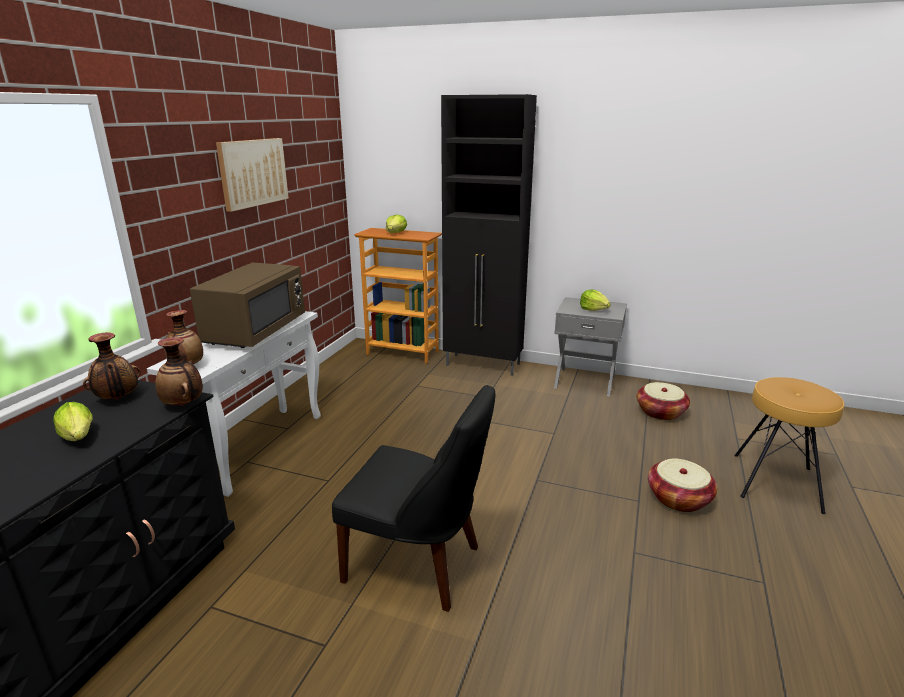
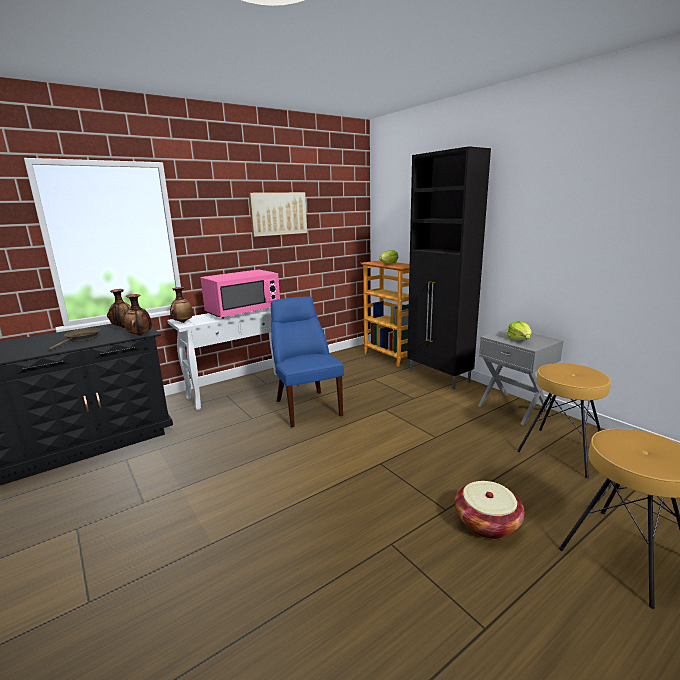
camera: 35 degrees right, 5 degrees down
lettuce [53,402,93,441] -> brown frying pan [48,328,100,351]
brown microwave [190,262,305,348] -> pink microwave [201,270,280,319]
black chair [332,385,495,612] -> none
basket [637,382,690,420] -> brown stool [517,363,611,478]
none -> blue chair [271,297,344,427]

